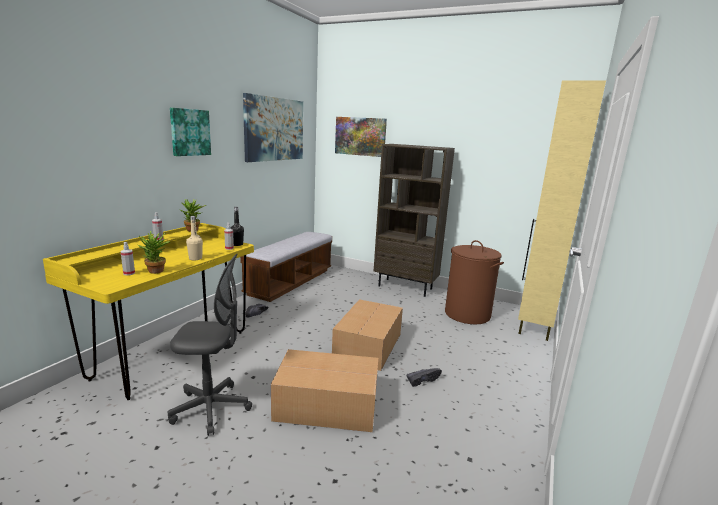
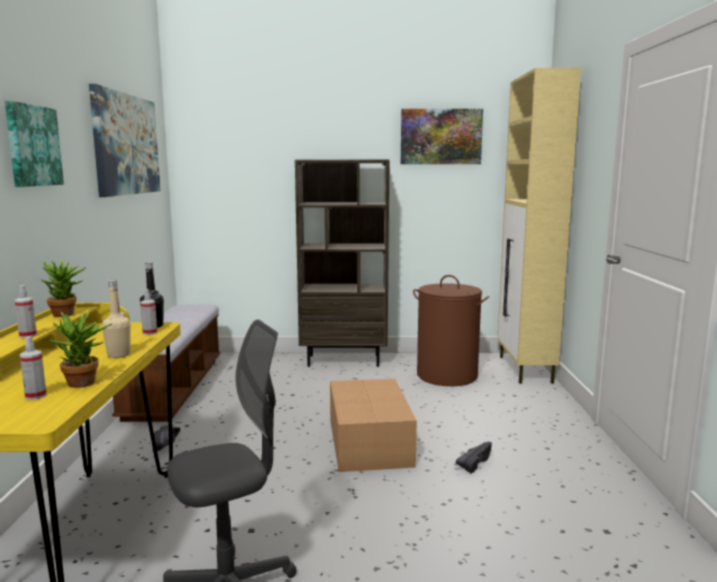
camera: 25 degrees left, 5 degrees down
cardboard box [271,349,378,432] -> none
picture [335,117,387,157] -> picture moved to [401,109,483,164]

